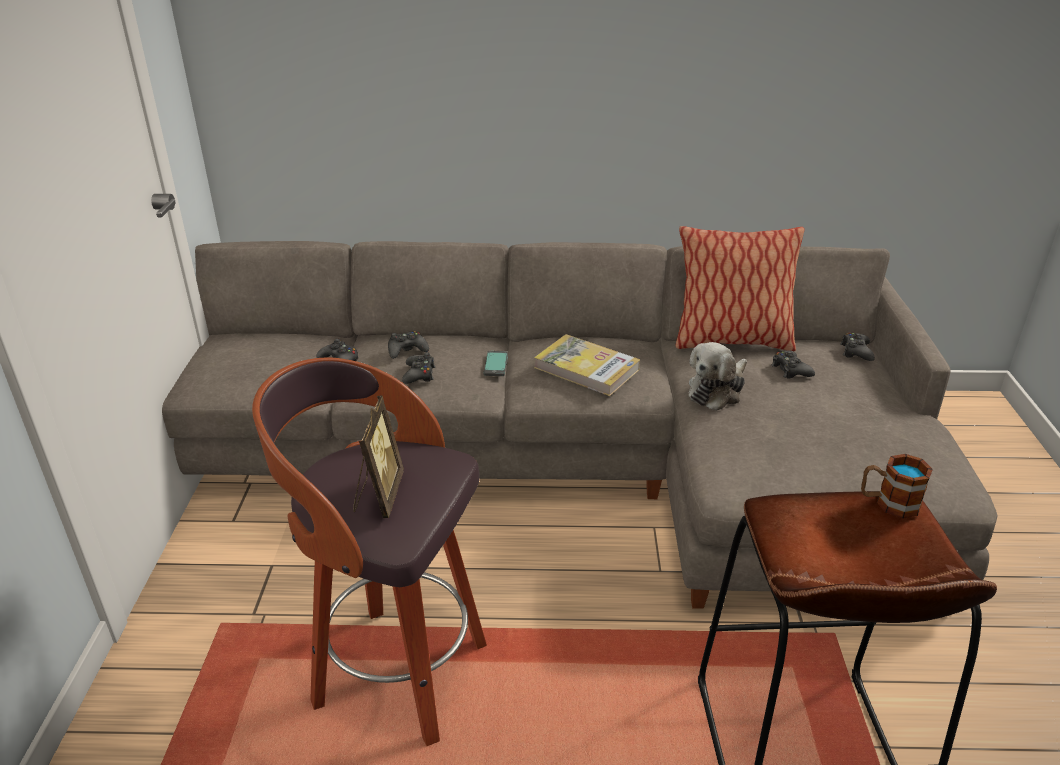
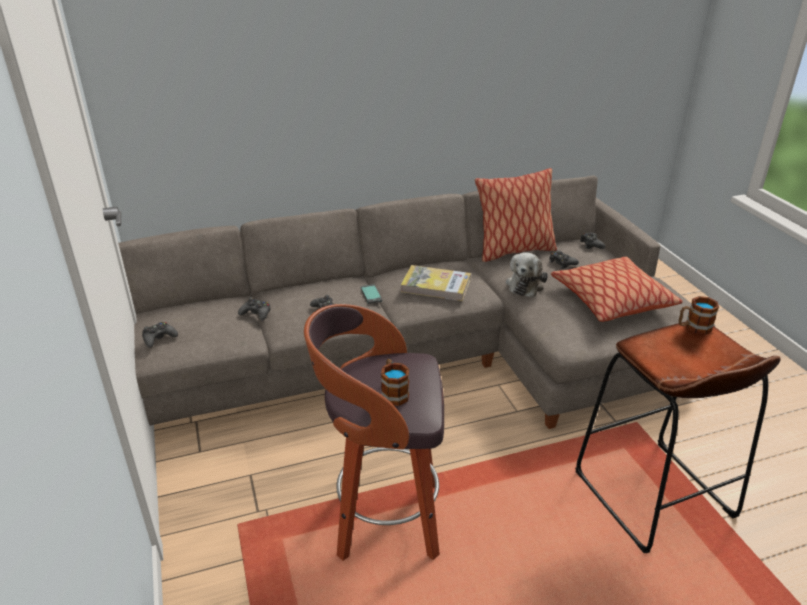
camera: 20 degrees left, 0 degrees up
picture frame [353,396,404,518] -> mug [381,359,409,406]
black game controller [388,331,429,359] -> black game controller moved to [142,322,178,348]
none -> pillow [551,257,683,322]

